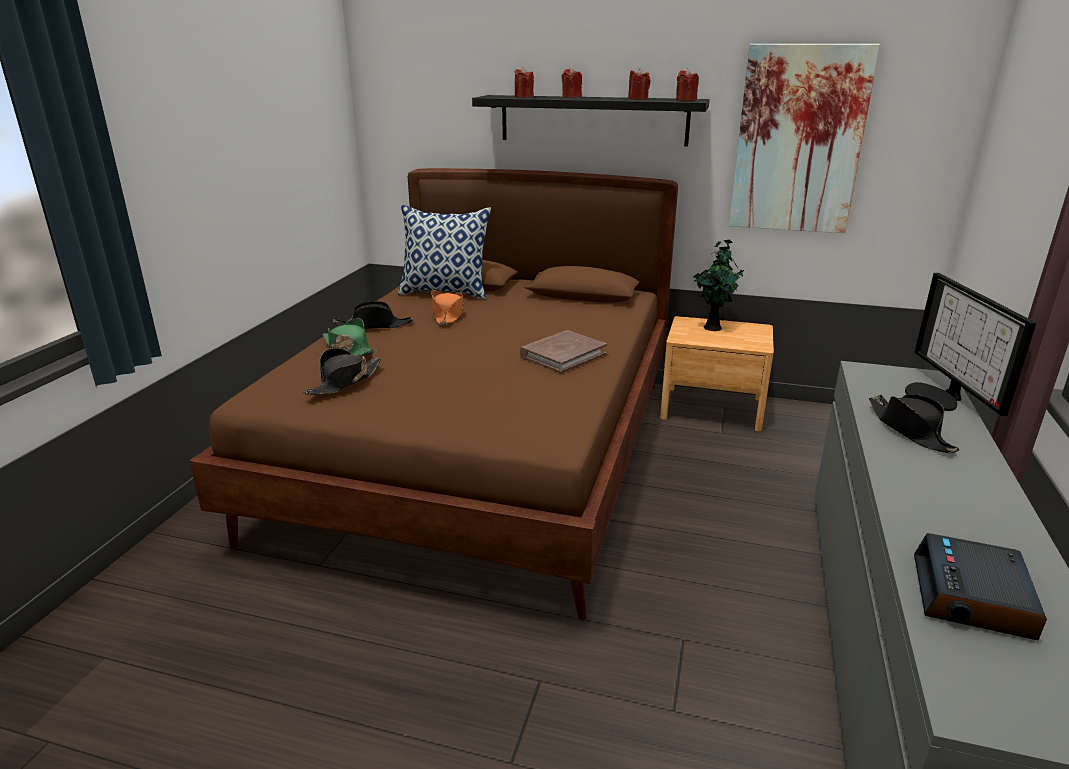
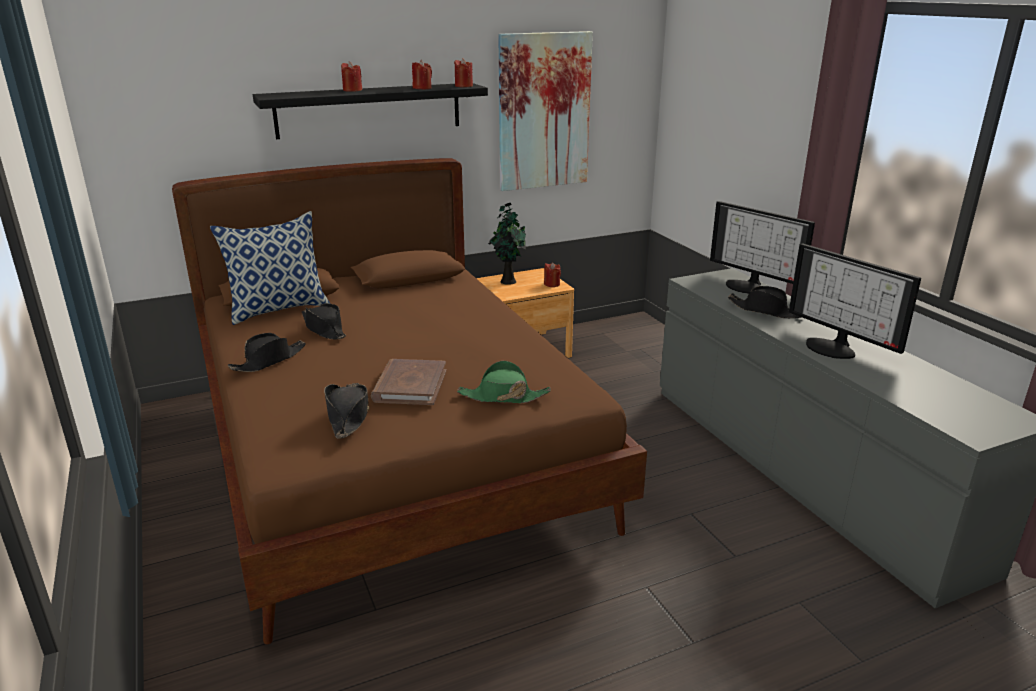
camera: 40 degrees left, 0 degrees up
green hat [323,318,377,356] -> green hat moved to [457,361,551,403]
orange hat [431,290,464,325] -> black hat [302,303,346,340]
red candle [515,67,534,98] -> red candle moved to [544,262,561,287]
brown book [520,330,607,373] -> brown book moved to [371,359,446,405]
alarm clock [914,533,1047,640] -> none
none -> monitor [789,243,921,359]

